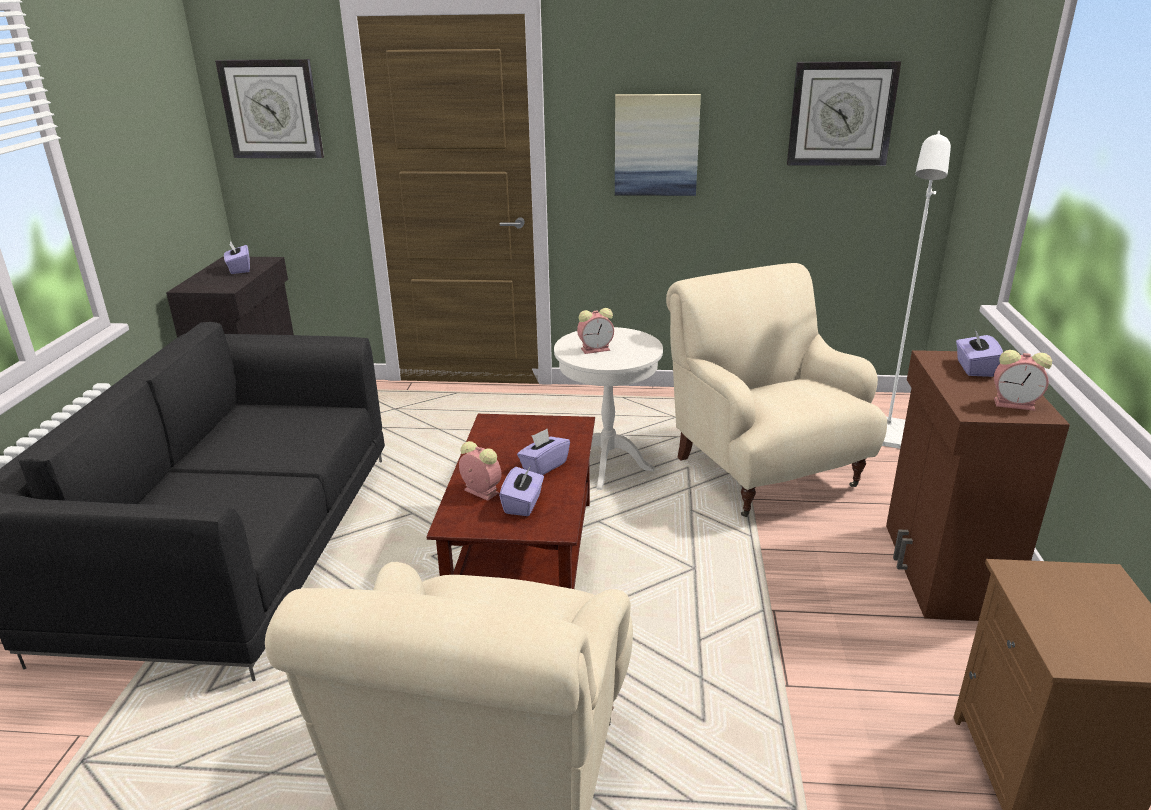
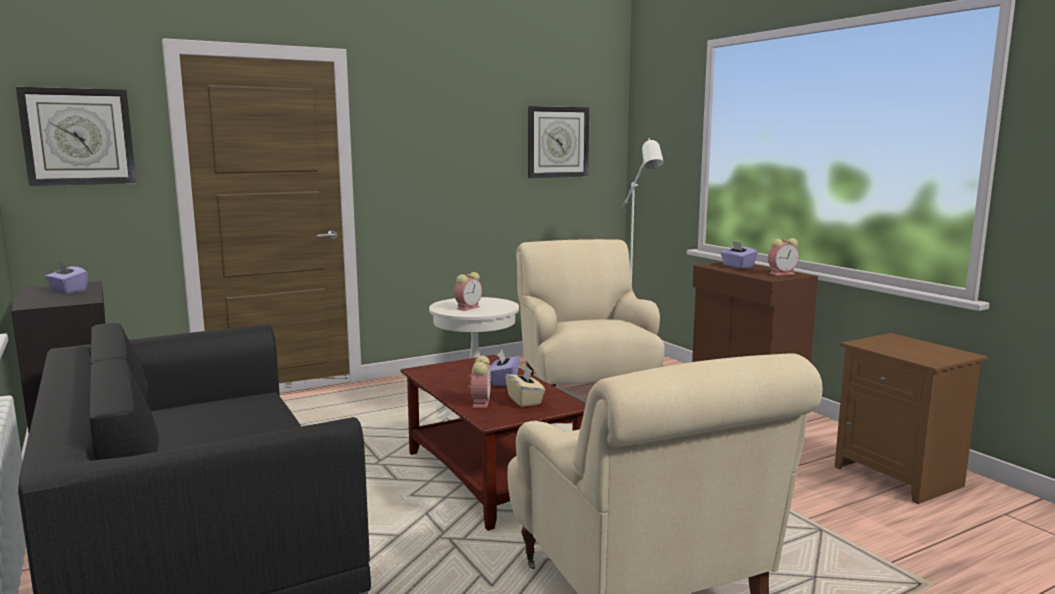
camera: 35 degrees left, 15 degrees down
alarm clock [459,441,501,501] -> alarm clock turned 90 degrees clockwise [468,356,491,408]
purple tissue box [499,467,544,516] -> beige tissue box [505,366,545,407]
picture [615,94,701,196] -> none
beige armchair [666,263,887,517] -> beige armchair turned 45 degrees clockwise [516,239,665,387]

